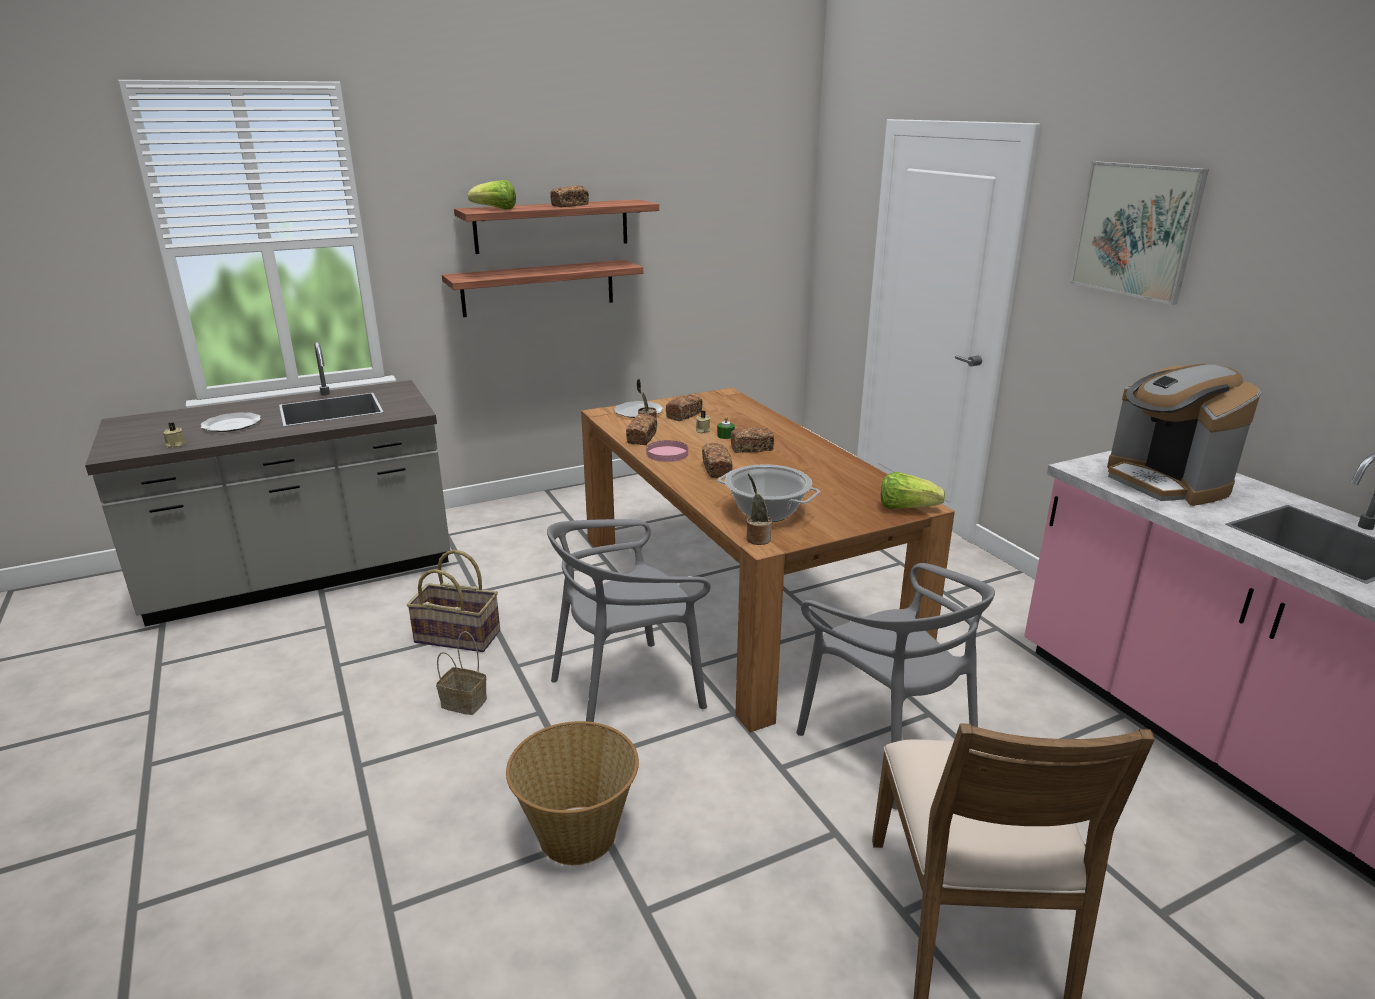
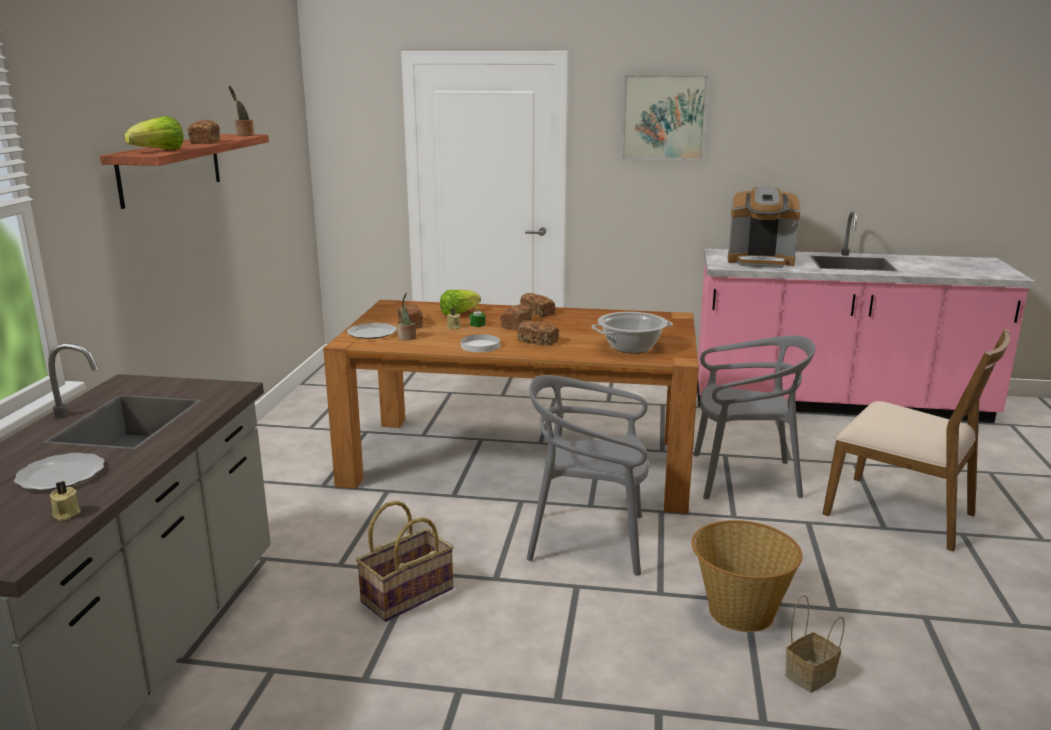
camera: 55 degrees left, 5 degrees down
basket [436,631,487,715] -> basket moved to [785,595,845,693]
shelf [442,260,643,317] -> none
grey chair [547,519,711,726] -> grey chair turned 90 degrees clockwise [526,375,649,576]
bread [626,414,657,445] -> bread moved to [520,293,555,317]
pink plate [646,440,688,462] -> white plate [461,334,500,352]
potted plant [747,473,772,545] -> potted plant moved to [229,86,255,136]
lettuce [881,472,945,509] -> lettuce moved to [440,290,481,316]

